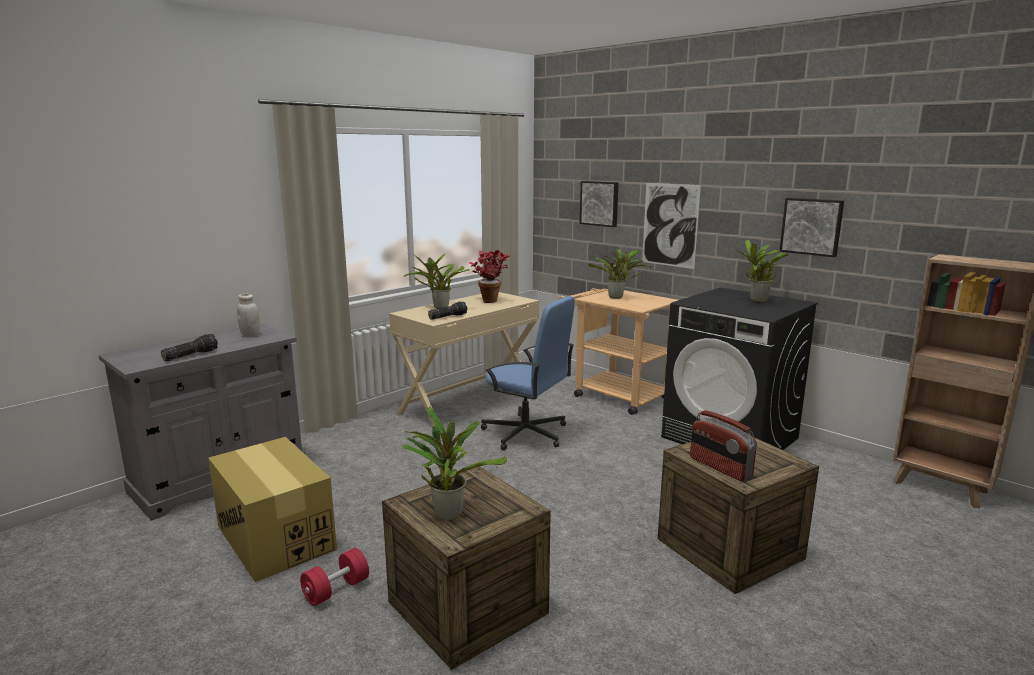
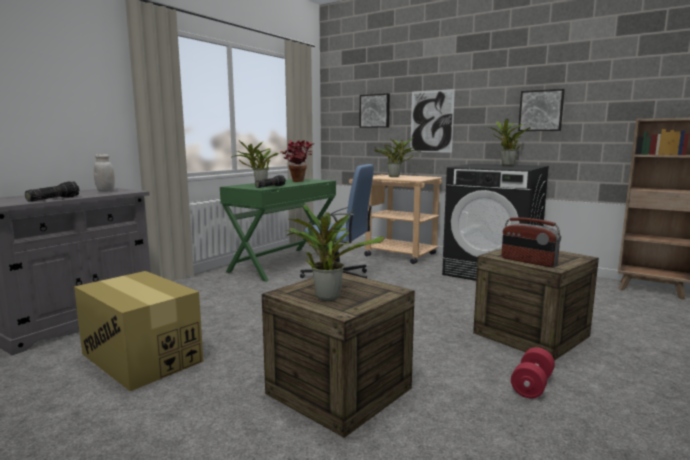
camera: 10 degrees left, 5 degrees down
red dumbbell [300,548,369,606] -> red dumbbell moved to [511,347,555,399]
beige desk [389,292,539,425] -> green desk [220,179,336,282]

